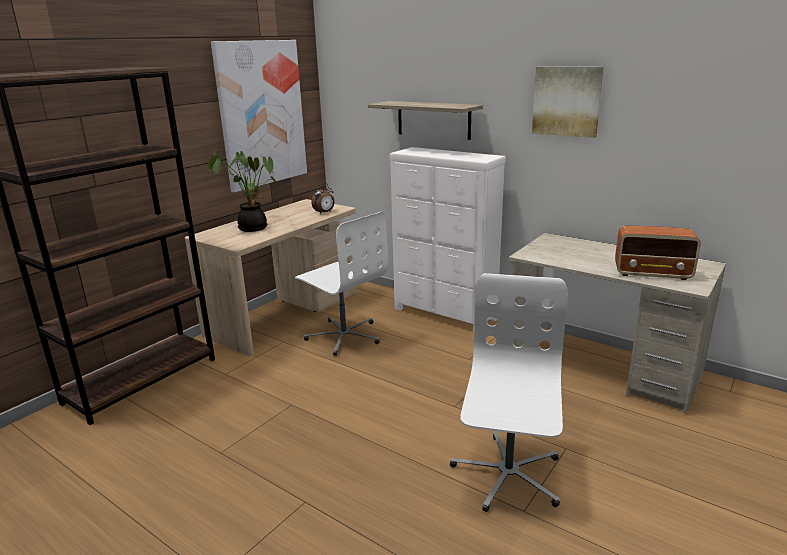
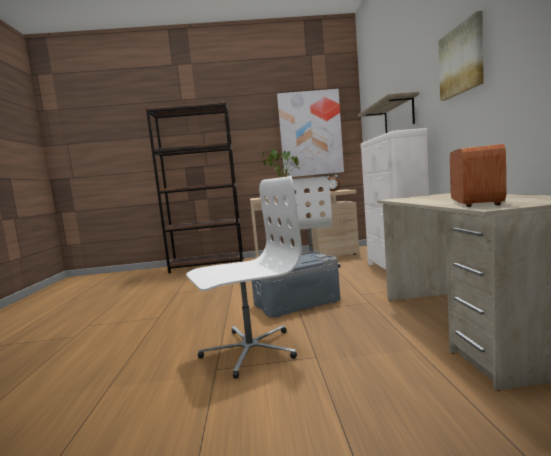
camera: 50 degrees right, 15 degrees down
radio [615,226,700,280] -> radio turned 135 degrees counterclockwise [450,144,506,207]
none -> grey storage box [252,251,340,318]

